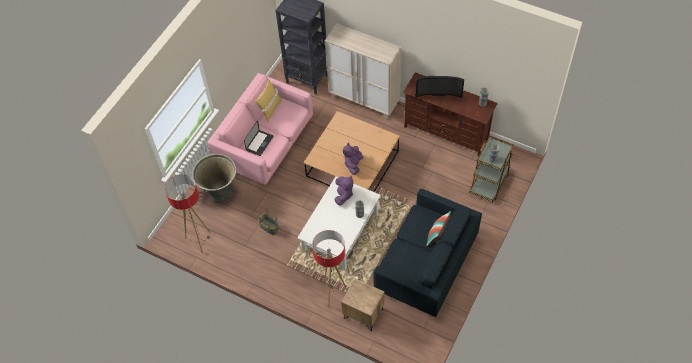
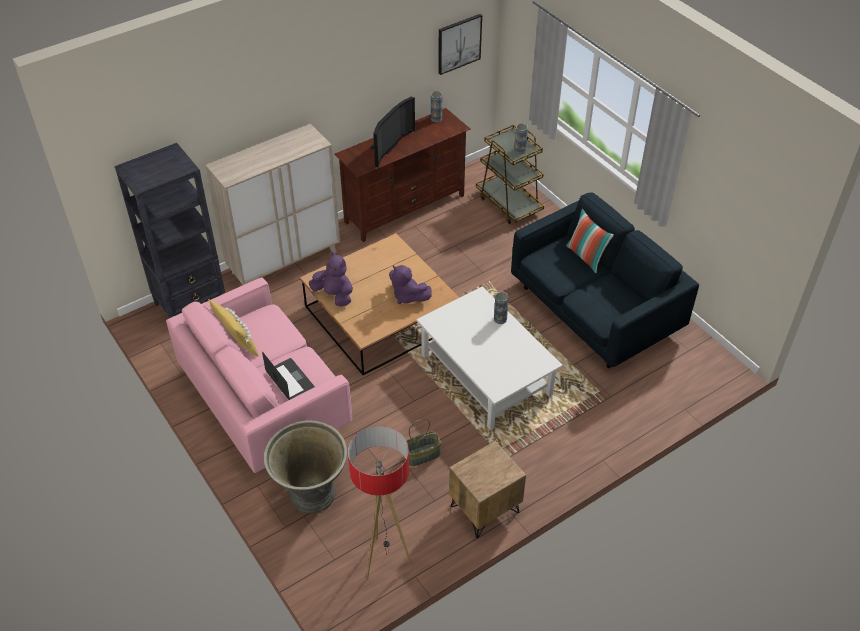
camera: 65 degrees left, 10 degrees down
floor lamp [312,230,348,308] -> none
purple plush toy [334,176,353,205] -> purple plush toy moved to [309,252,353,306]
brown nightstand [341,278,385,331] -> brown nightstand moved to [449,441,526,538]
none -> picture [438,14,482,75]

